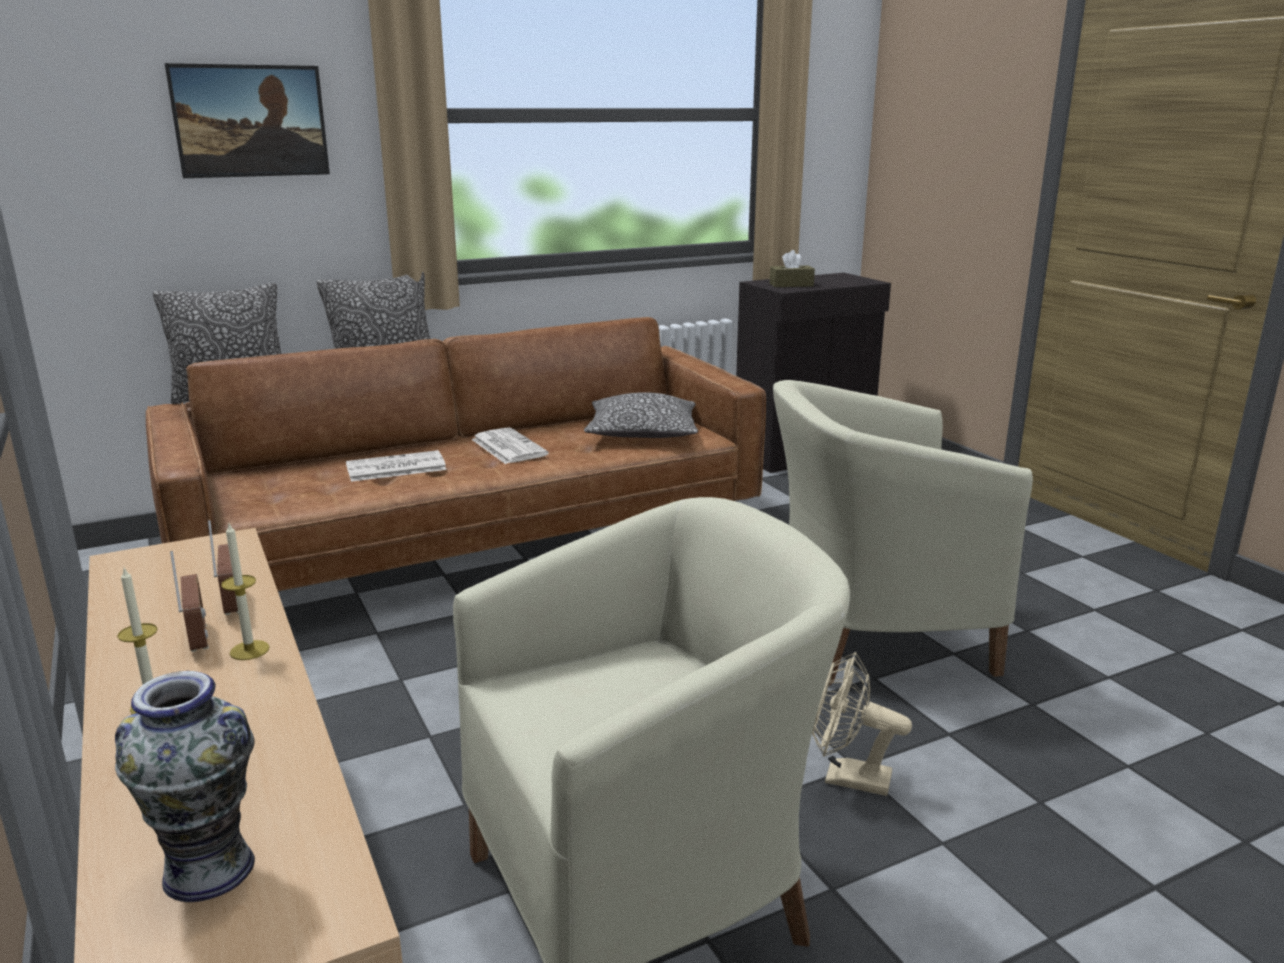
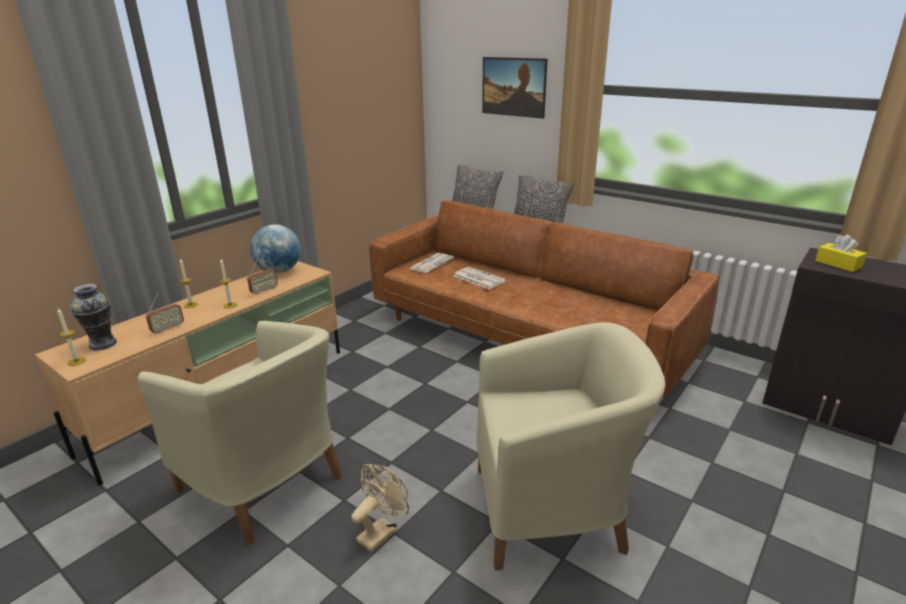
camera: 65 degrees right, 5 degrees up
radio [170,551,209,652] -> radio moved to [146,292,184,334]
newspaper [471,427,549,464] -> newspaper moved to [409,253,454,273]
pillow [584,392,698,438] -> none
brown tissue box [770,250,815,287] -> yellow tissue box [815,235,867,272]
beige armchair [773,380,1033,686] -> beige armchair turned 120 degrees clockwise [476,322,666,570]
beige fan [812,652,912,796] -> beige fan turned 45 degrees clockwise [351,464,409,552]
none -> candle [57,308,86,366]
none -> globe [250,224,301,273]

